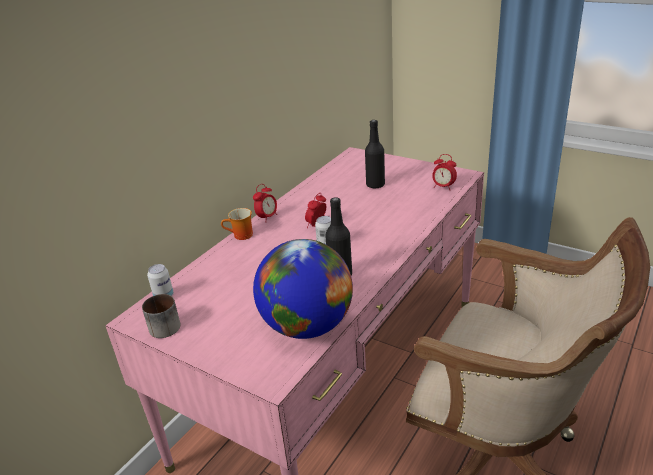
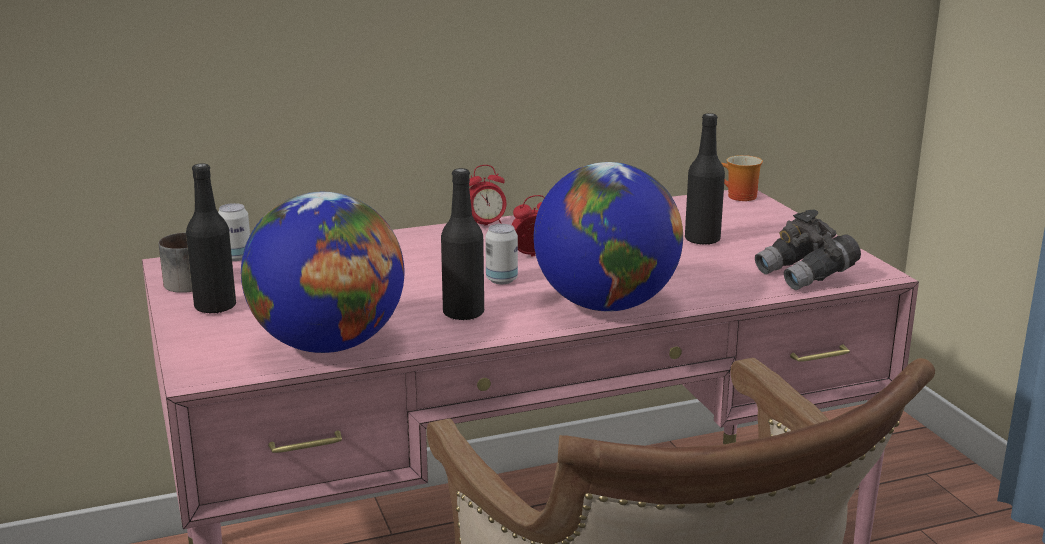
camera: 35 degrees right, 10 degrees down
mug [221,208,253,240] -> mug moved to [722,155,763,201]
alarm clock [432,154,457,190] -> grey binoculars [755,209,861,290]
none -> black bottle [186,163,236,314]
none -> globe [534,162,683,311]

